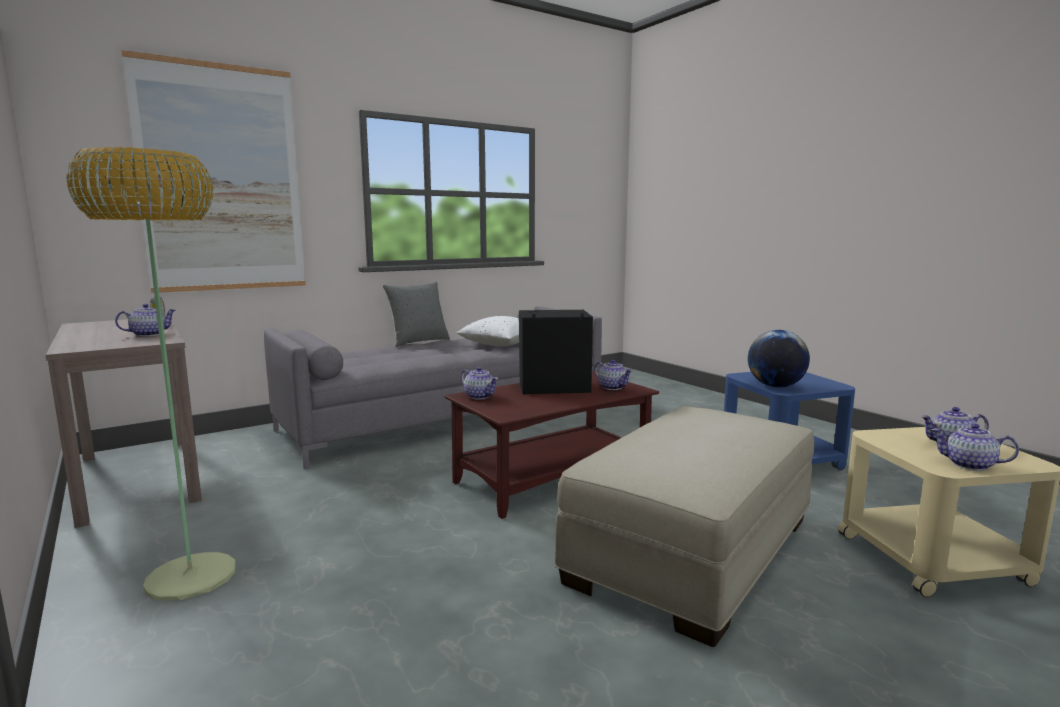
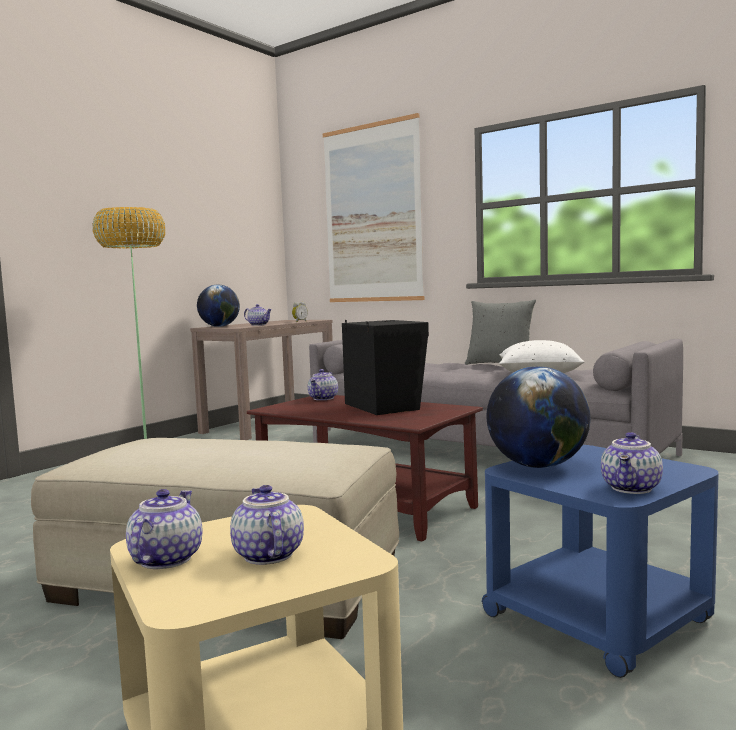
camera: 70 degrees right, 5 degrees down
teapot [594,359,632,390] -> teapot moved to [601,432,663,494]
none -> globe [197,284,240,327]

